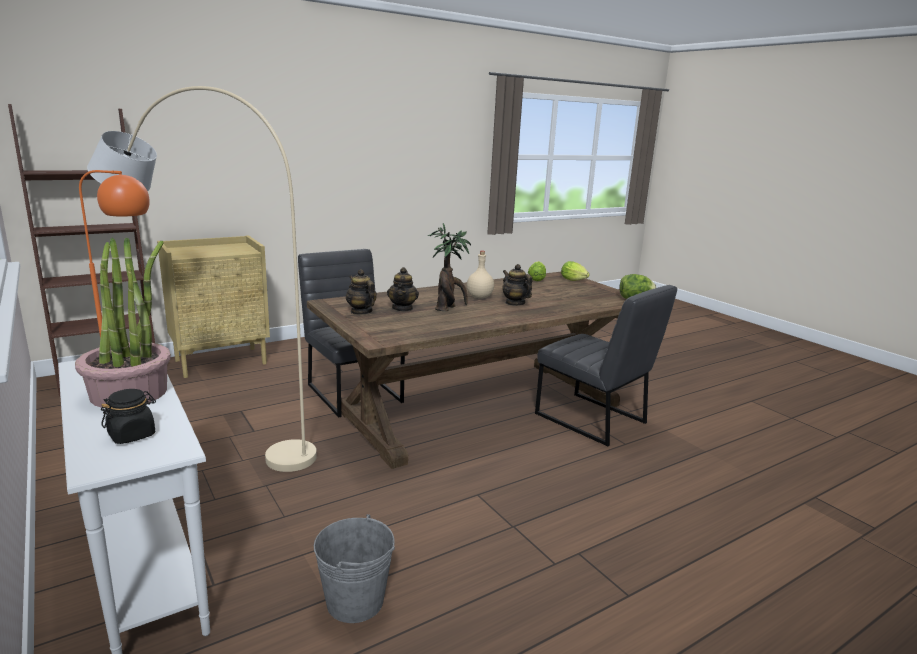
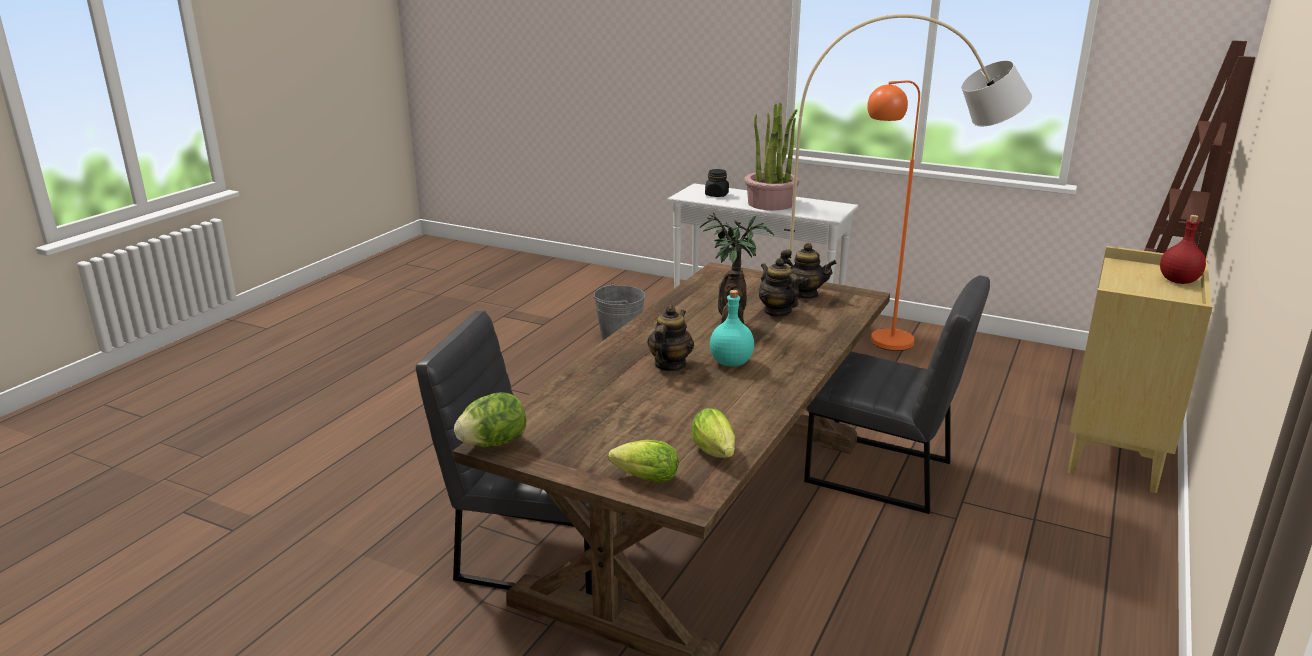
camera: 150 degrees right, 5 degrees up
beige bottle [467,251,494,298] -> turquoise bottle [710,290,754,366]
teapot [502,264,532,306] -> teapot turned 90 degrees counterclockwise [647,305,694,371]
none -> red bottle [1160,215,1206,284]

